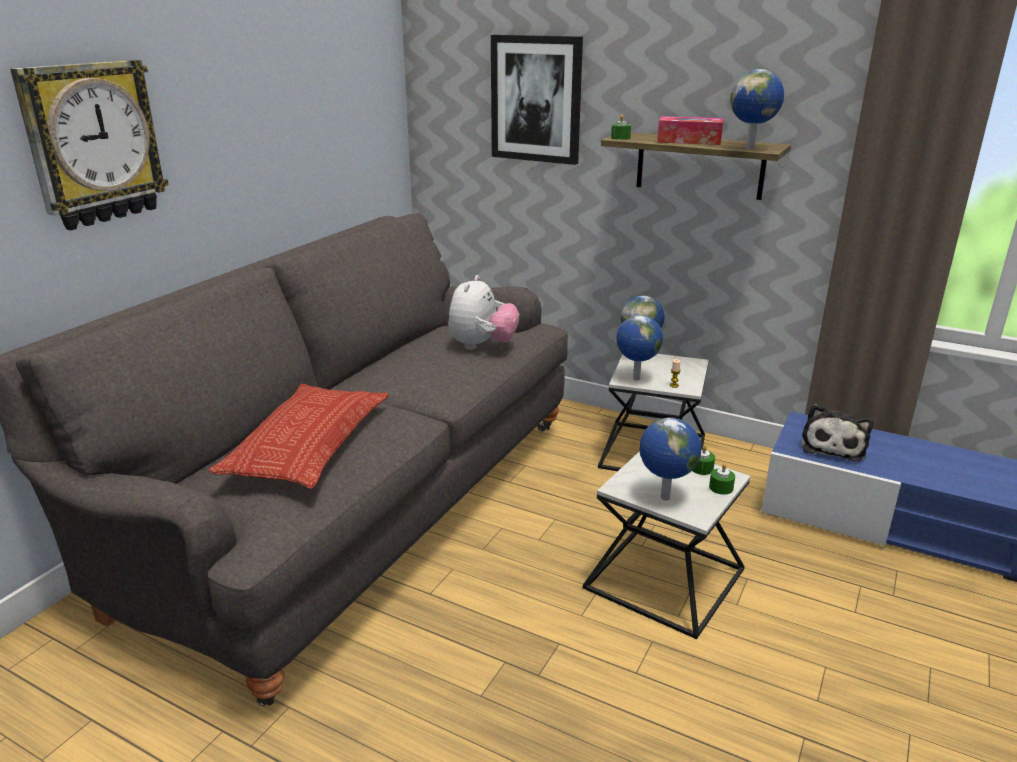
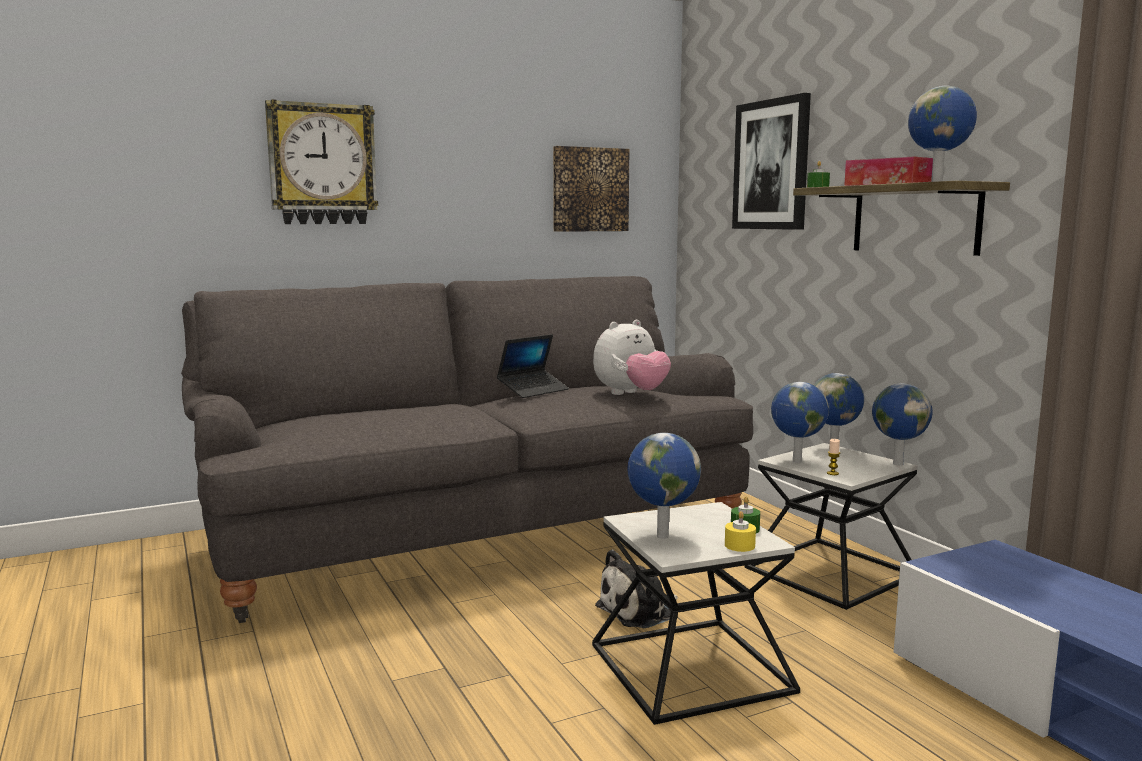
camera: 35 degrees right, 15 degrees down
pillow [208,384,389,489] -> none
green candle [709,464,735,495] -> yellow candle [725,511,756,552]
plush toy [801,404,873,462] -> plush toy moved to [595,549,678,628]
none -> laptop [497,334,569,398]
none -> picture [553,146,630,232]
none -> globe [872,384,932,466]

